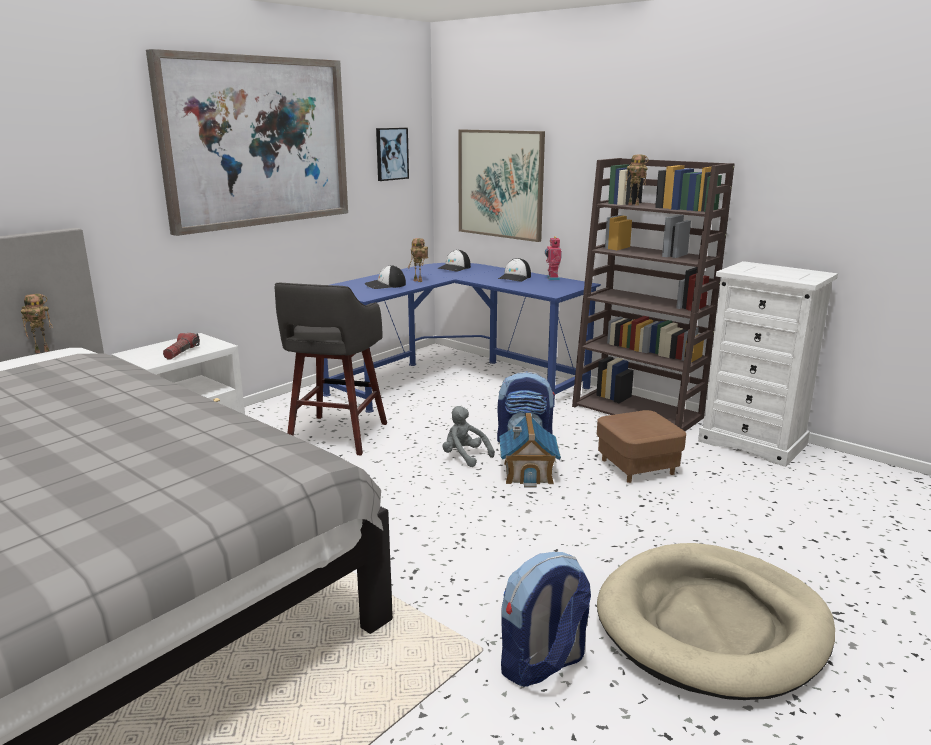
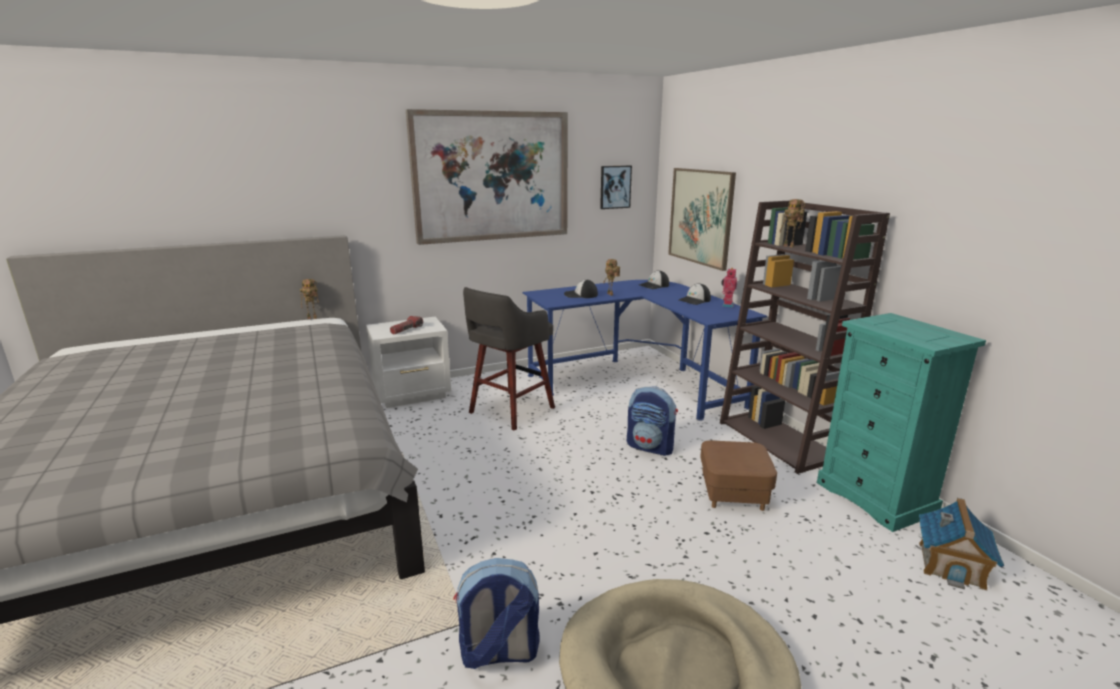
camera: 25 degrees right, 0 degrees up
grey plush toy [442,406,495,467] -> none
toy house [499,413,561,488] -> toy house moved to [919,498,1004,590]
white dresser [698,261,838,467] -> turquoise dresser [817,313,986,532]

